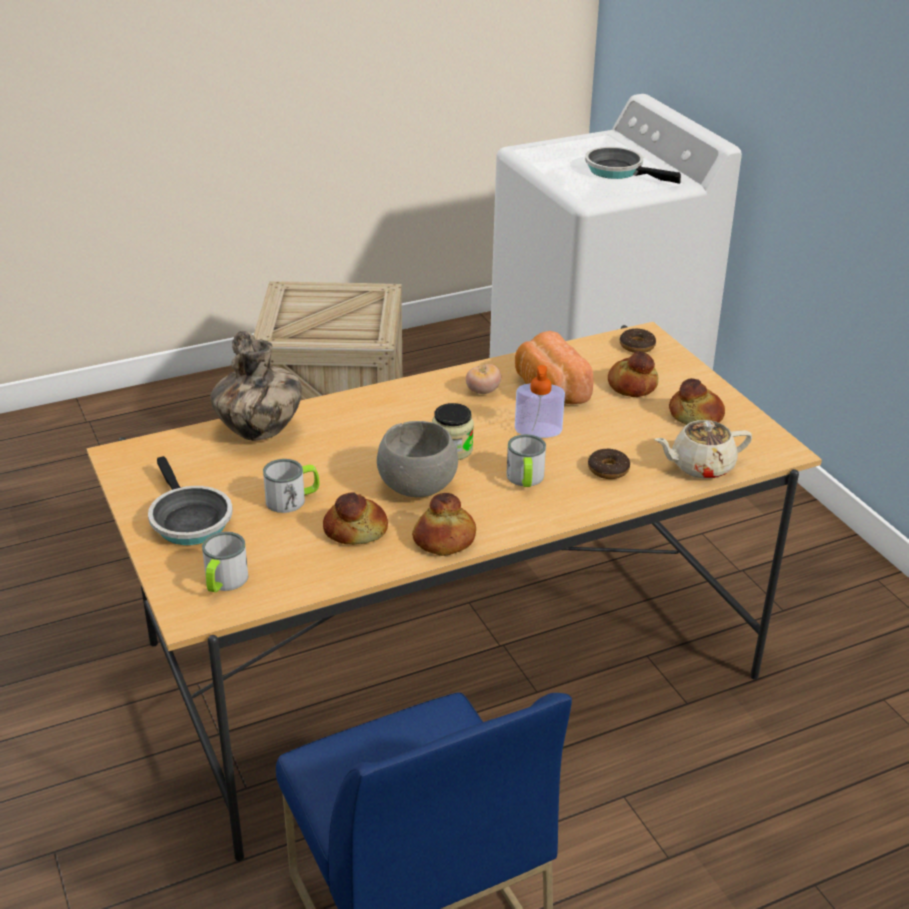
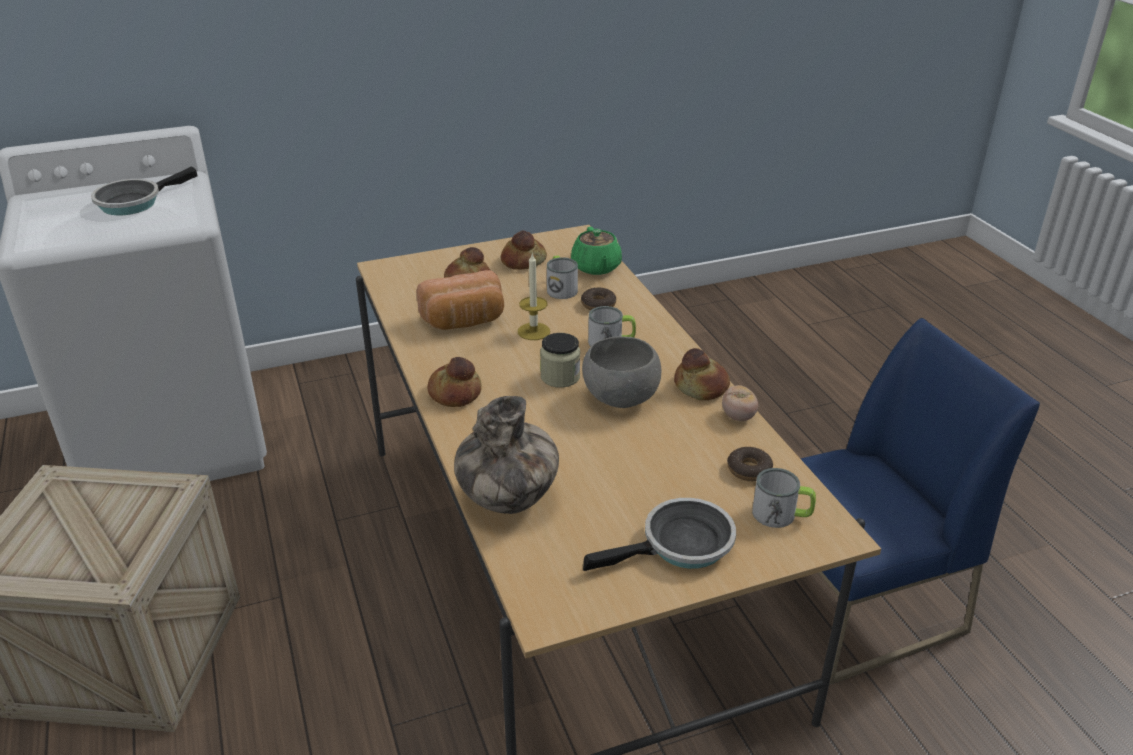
camera: 85 degrees left, 0 degrees up
mug [263,459,319,513] -> mug moved to [547,255,578,299]
bread [323,492,388,545] -> bread moved to [427,357,482,407]
tomato [466,364,501,394] -> tomato moved to [722,385,758,421]
soap dispenser [515,365,565,438] -> candle [518,253,550,340]
donut [620,329,656,353] -> donut moved to [727,447,773,481]
beige teapot [655,420,752,479] -> green teapot [571,227,622,275]

